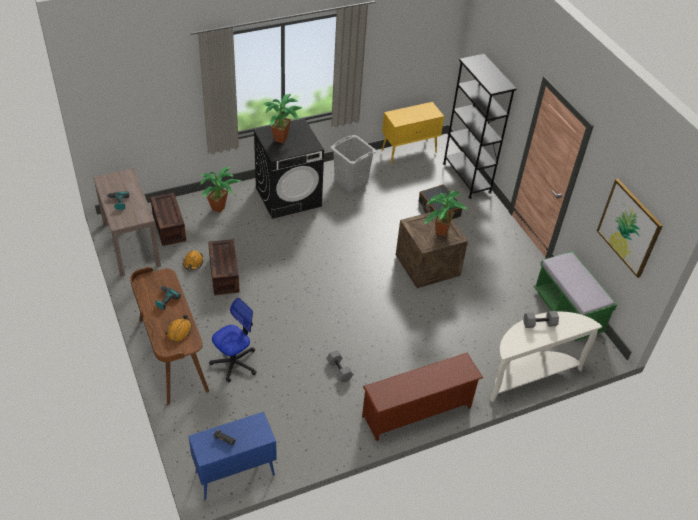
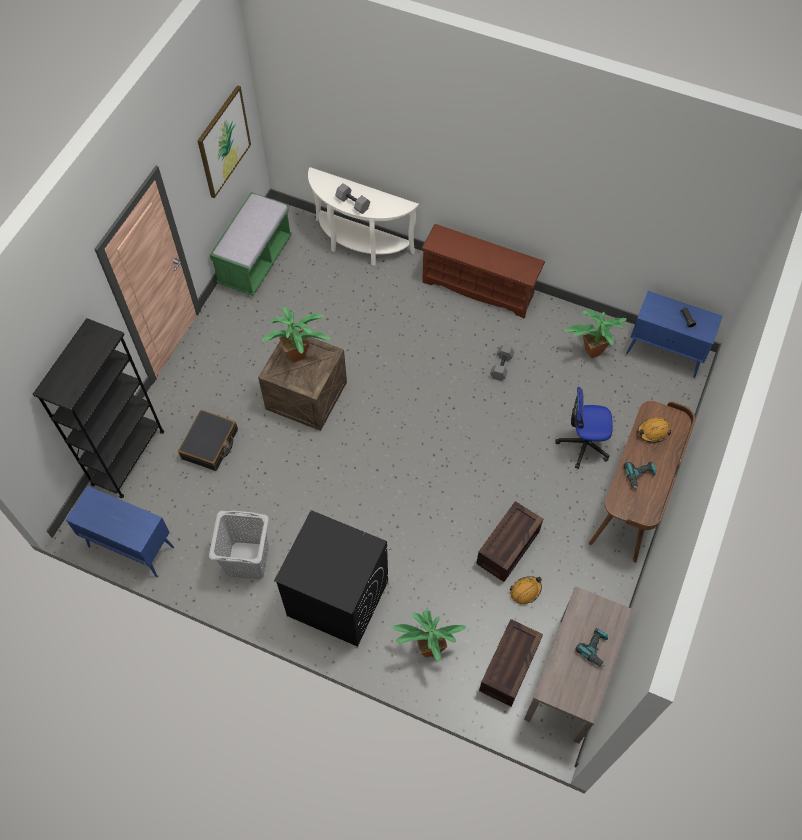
camera: 130 degrees left, 15 degrees up
potted plant [262,94,303,144] -> potted plant moved to [564,310,627,358]
yellow cabinet [382,102,444,164] -> blue cabinet [66,486,174,577]

